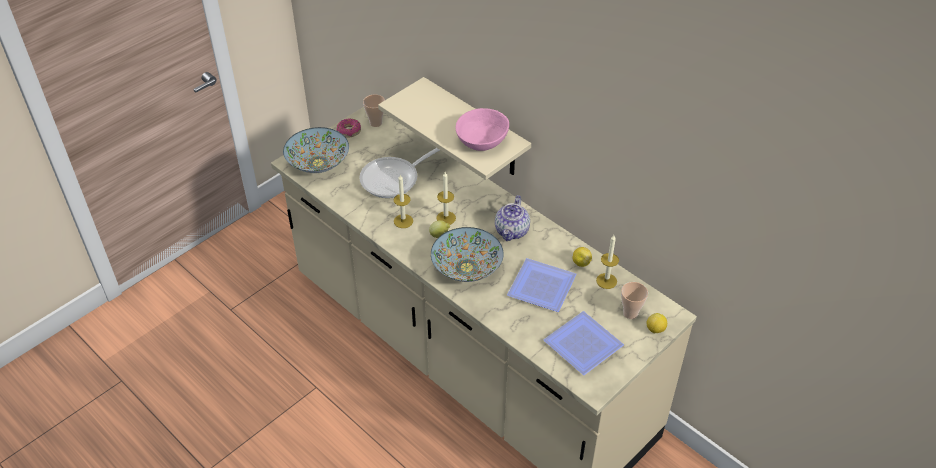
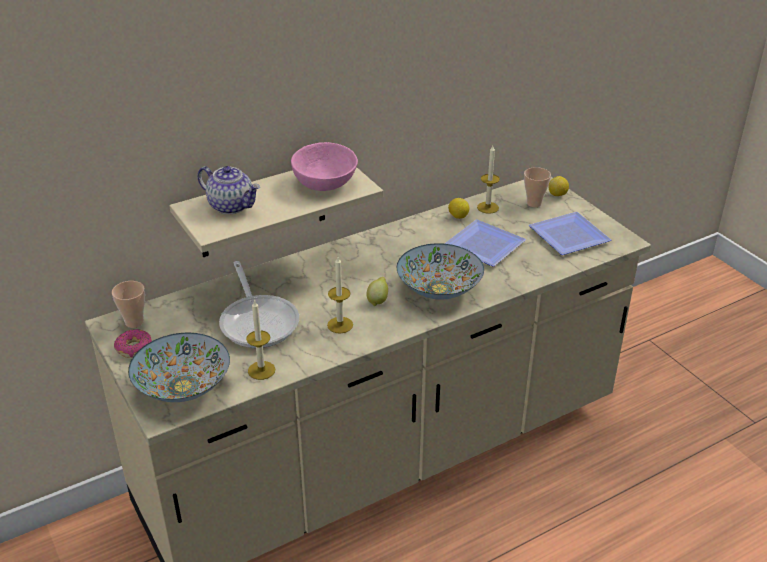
camera: 75 degrees left, 10 degrees down
candle [436,172,456,225] -> candle moved to [246,299,275,380]
teapot [495,195,530,241] -> teapot moved to [197,166,260,214]

